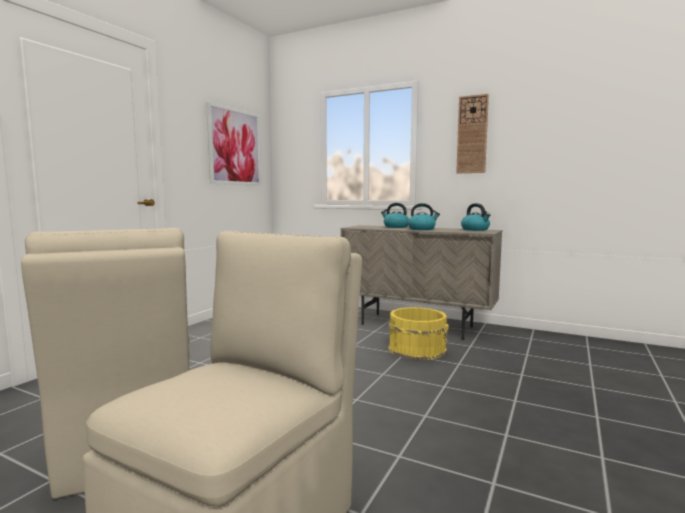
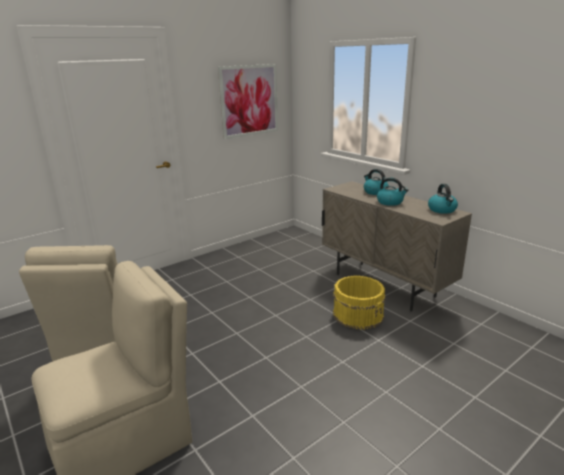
camera: 25 degrees right, 15 degrees up
wall clock [456,94,489,173] -> none

